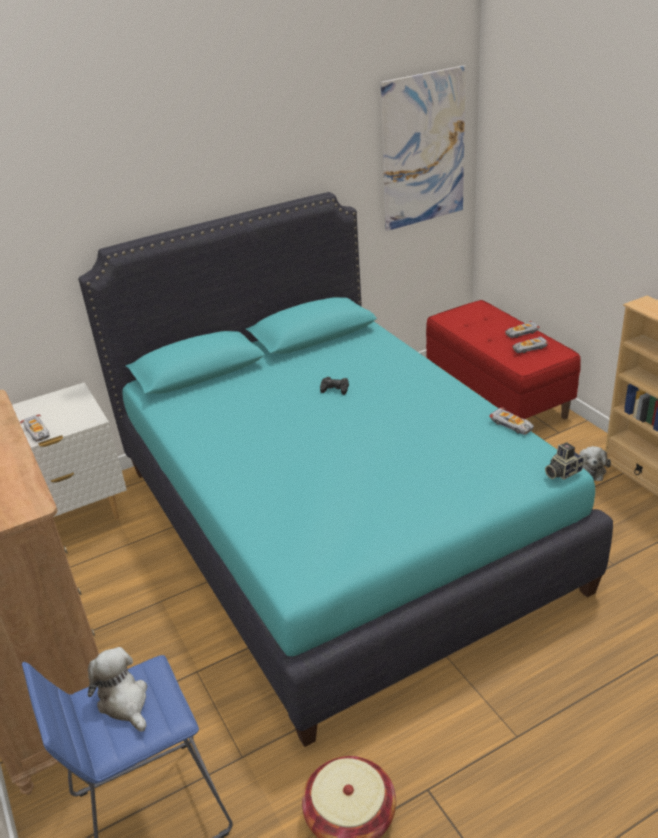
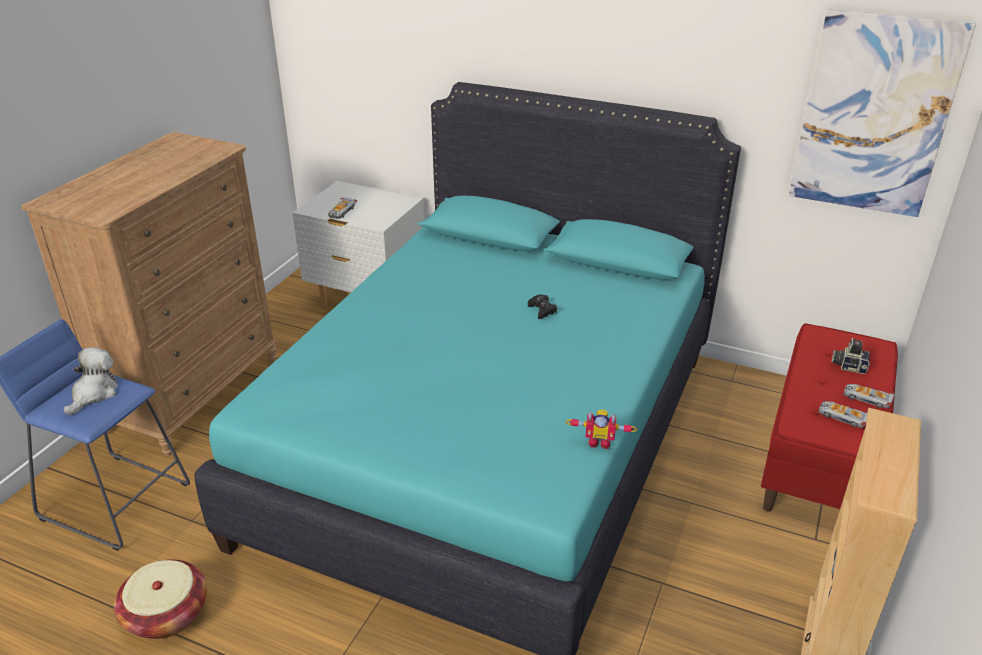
camera: 50 degrees right, 0 degrees up
toy car [489,407,534,435] -> toy robot [565,409,637,449]
camera [545,443,584,480] -> camera moved to [831,338,870,374]
plush toy [579,446,611,481] -> none

